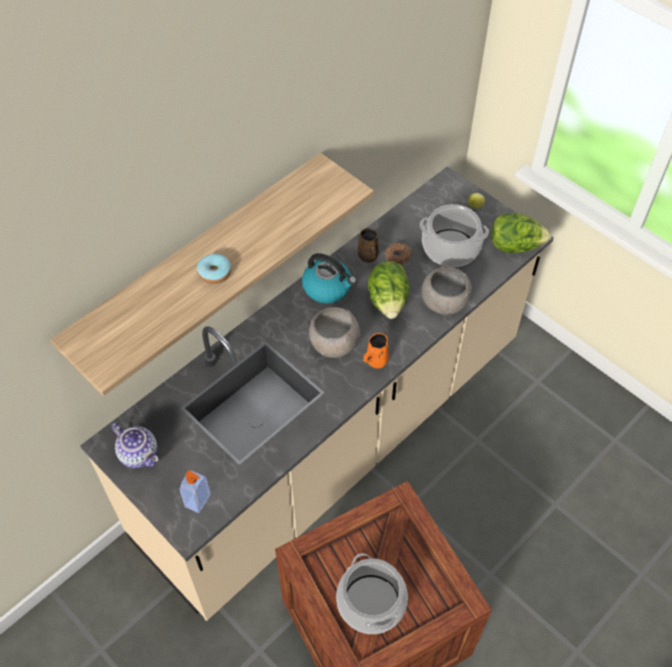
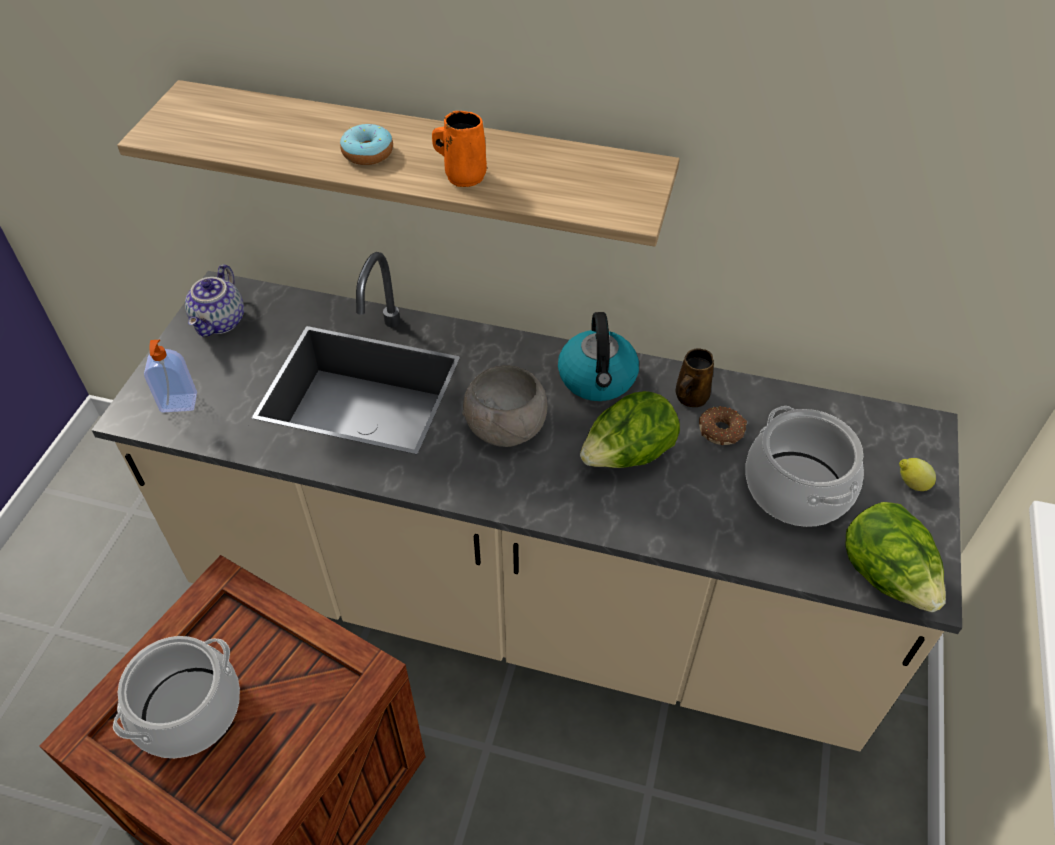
camera: 60 degrees right, 5 degrees down
orange mug [363,333,389,368] -> orange mug moved to [432,111,487,187]
grey bowl [422,266,472,315] -> none

